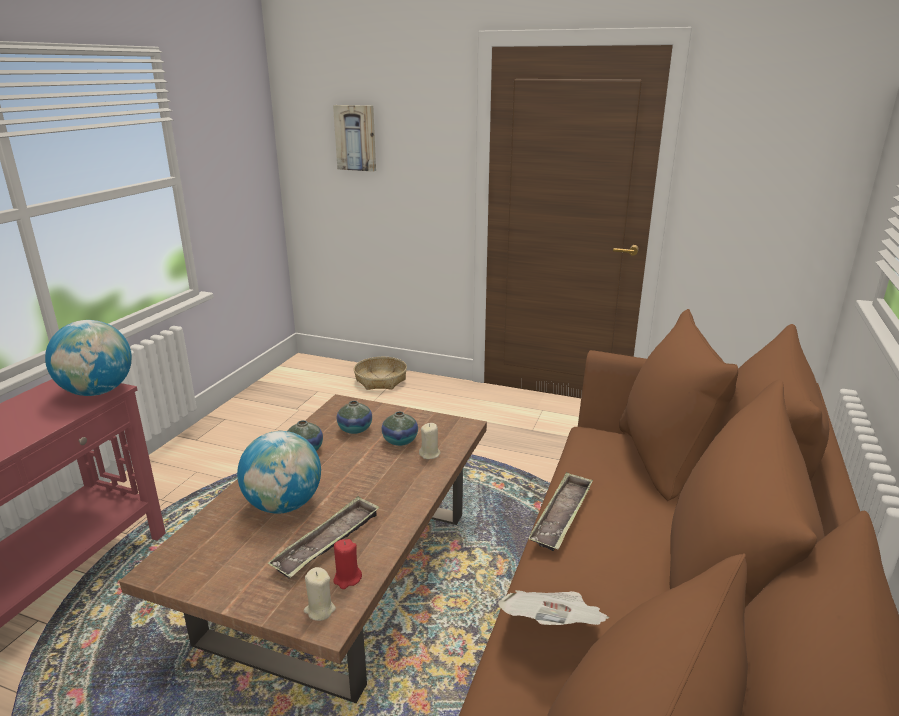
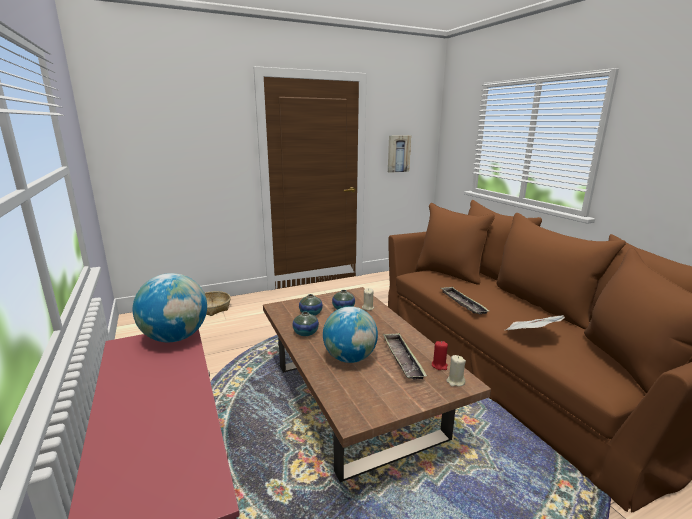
camera: 45 degrees left, 5 degrees down
picture [333,105,376,172] -> picture moved to [388,135,411,173]

